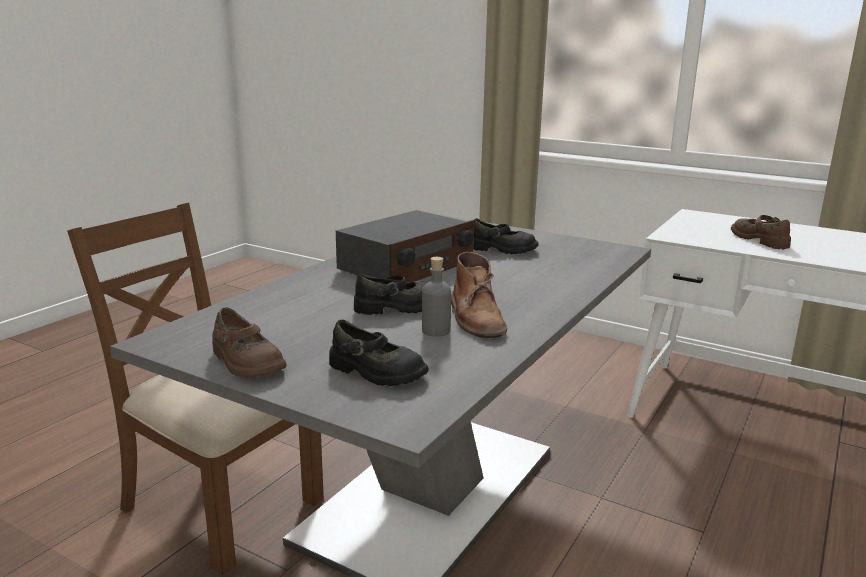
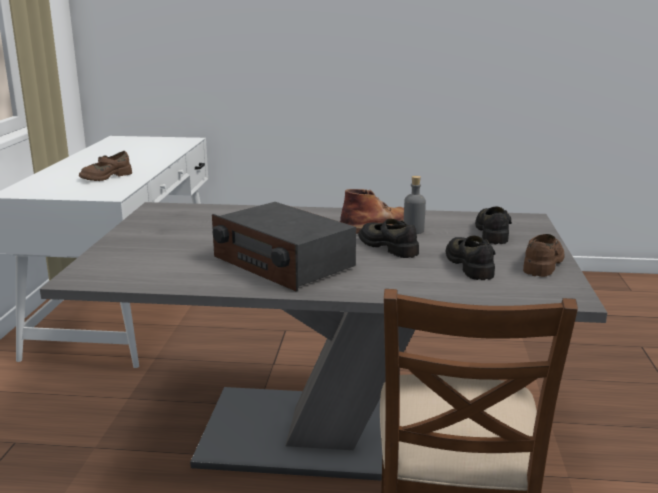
camera: 115 degrees left, 0 degrees up
radio [336,210,474,283] -> radio turned 150 degrees counterclockwise [212,202,356,292]
black shoe [473,218,538,254] -> black shoe moved to [446,236,495,280]

